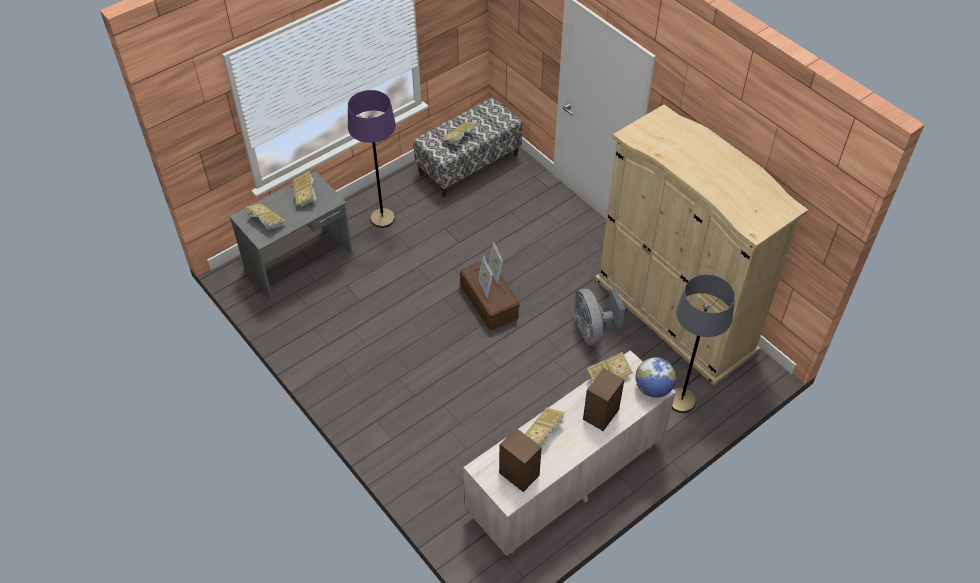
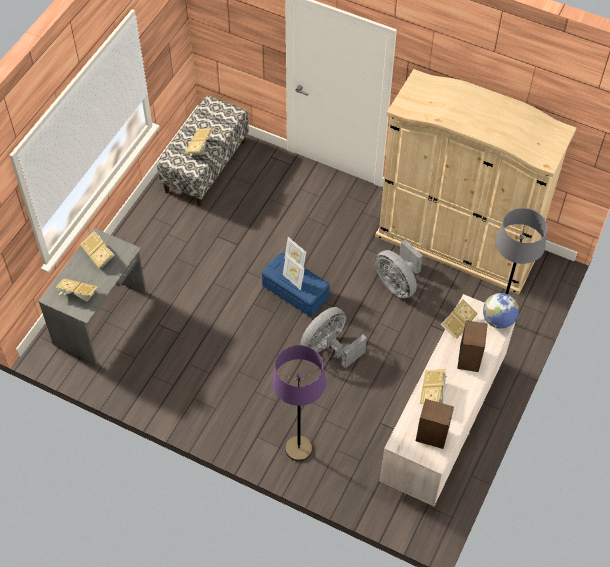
camera: 25 degrees left, 5 degrees up
purple floor lamp [348,90,396,228] -> purple floor lamp moved to [272,345,326,461]
brown storage box [460,259,519,330] -> blue storage box [262,253,330,317]
none -> grey fan [301,307,367,368]

